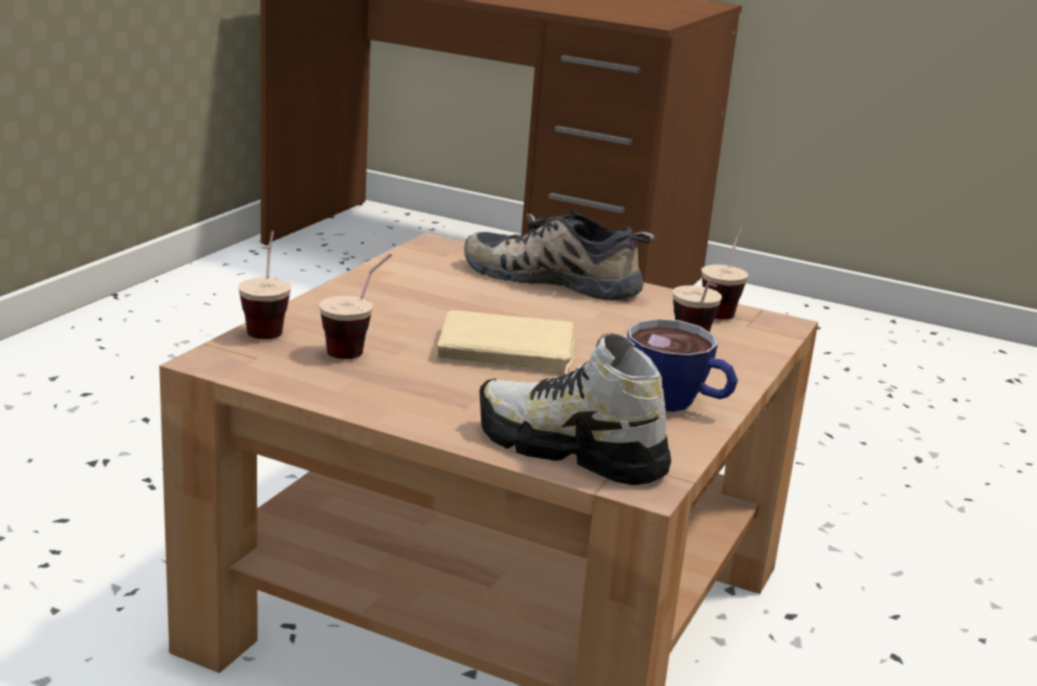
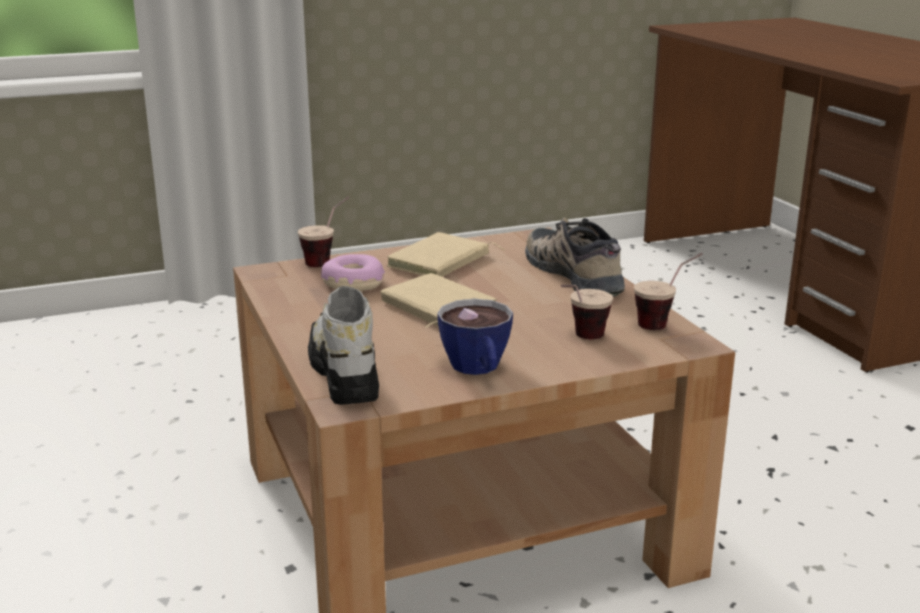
camera: 45 degrees right, 0 degrees up
cup [319,254,392,359] -> donut [321,254,385,291]
none -> beige book [387,232,505,277]

